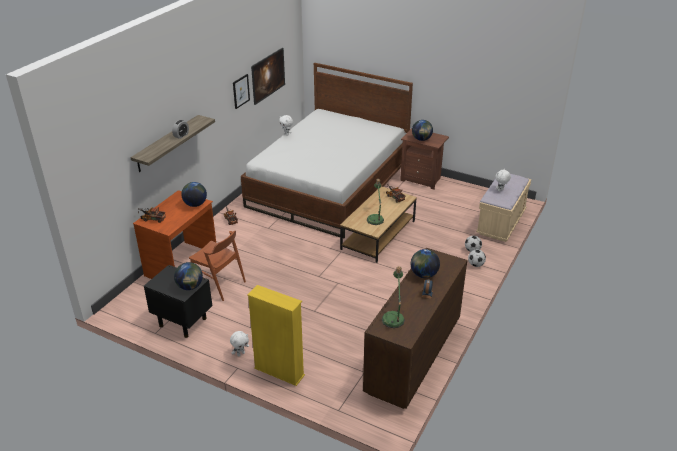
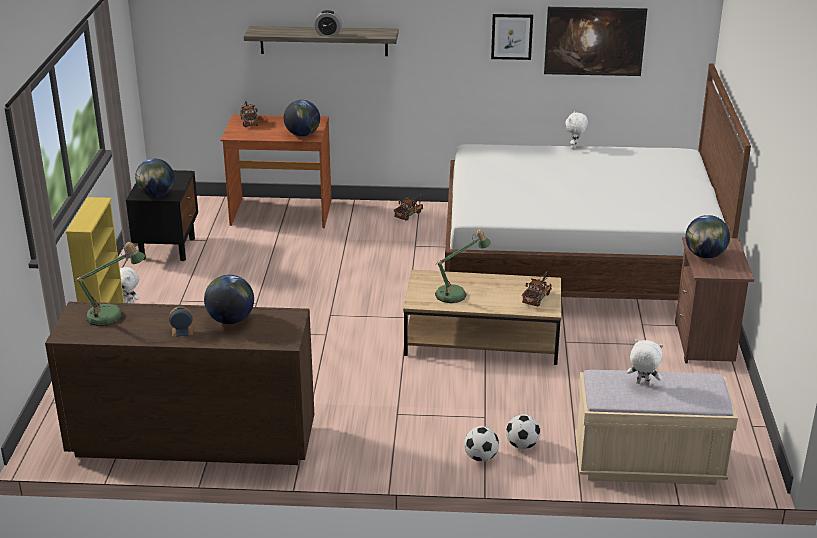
camera: 65 degrees right, 5 degrees down
brown chair [189,231,246,301] -> none

